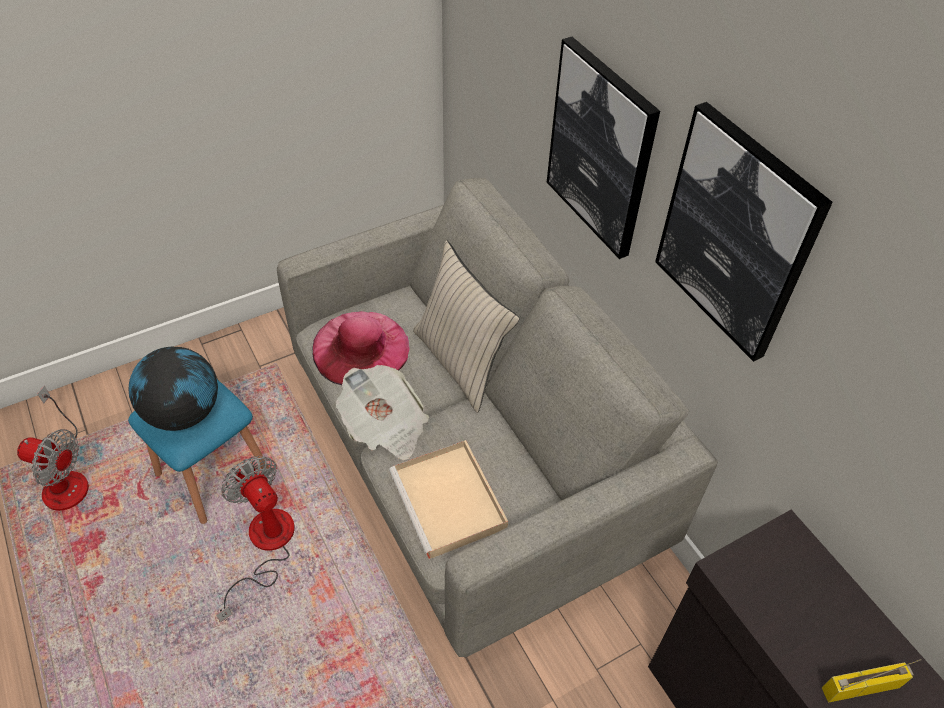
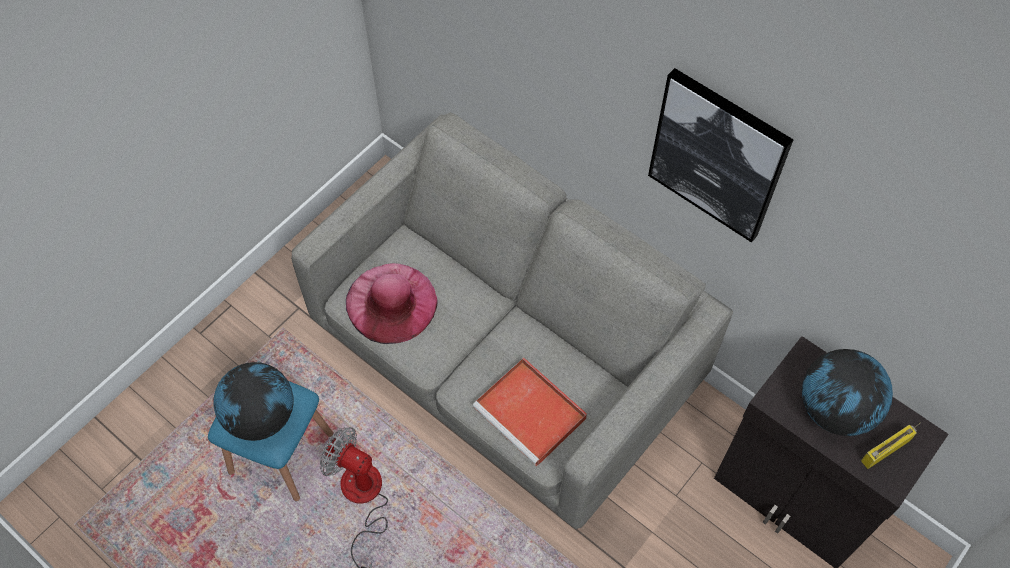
camera: 20 degrees left, 10 degrees up
fan [17,386,89,511] -> none
newspaper [336,365,429,460] -> none
beige tray [389,440,508,559] -> red tray [473,358,587,466]
beige pillow [413,241,520,413] -> none
picture [547,37,660,259] -> none
none -> globe [802,349,893,436]

